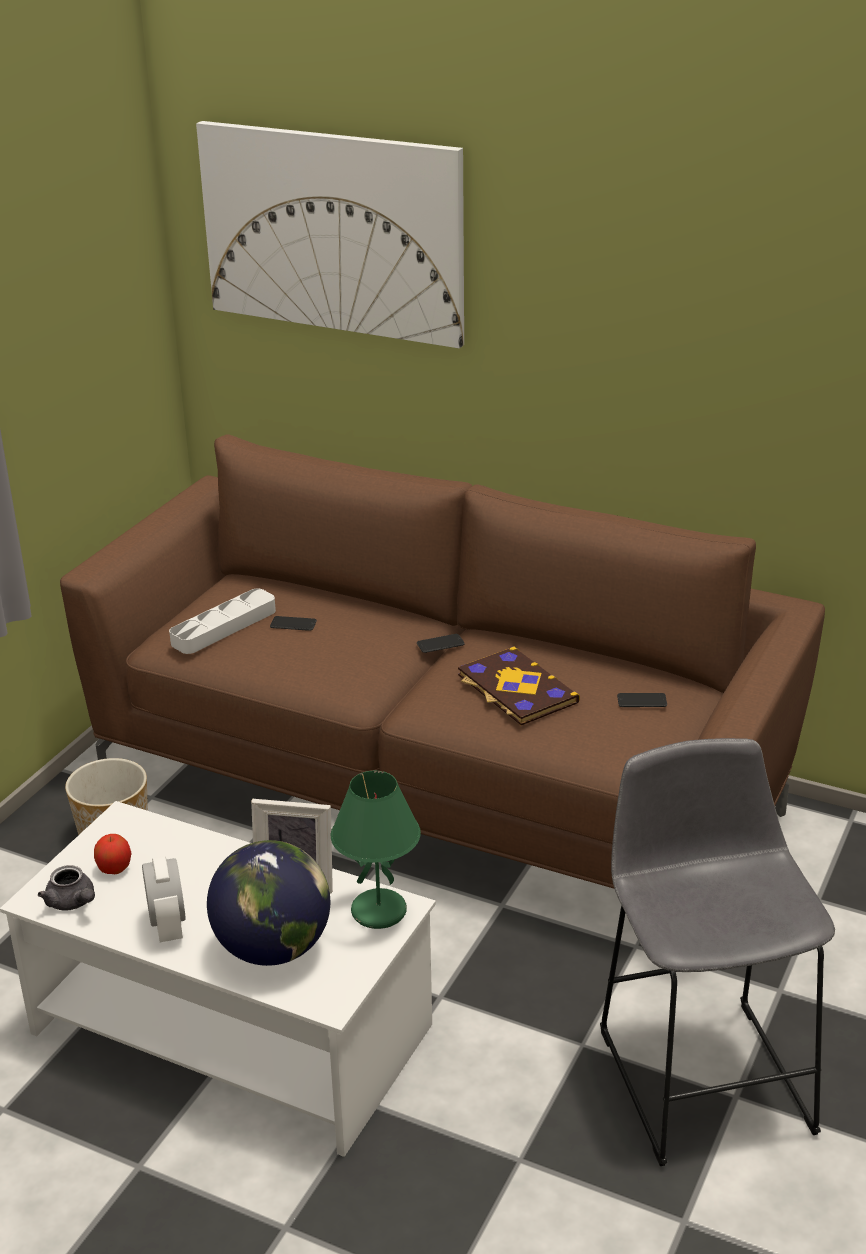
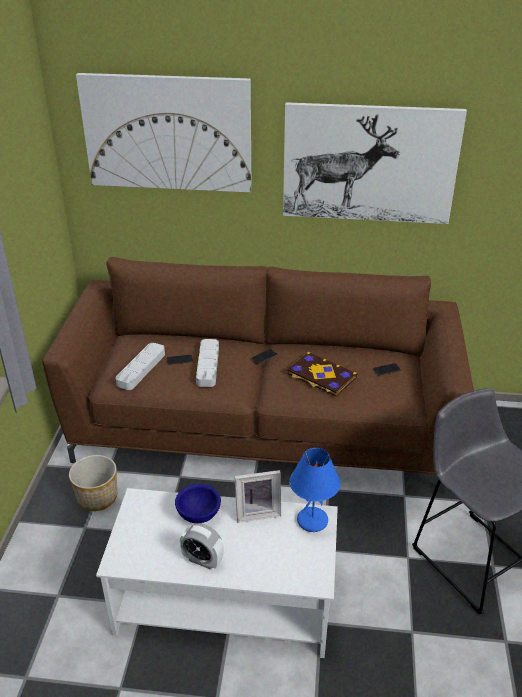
camera: 20 degrees left, 5 degrees up
grey teapot [38,865,95,911] -> none
apple [94,834,131,874] -> none
alarm clock [142,856,186,942] -> alarm clock turned 150 degrees clockwise [180,523,224,570]
globe [207,840,330,966] -> none
green table lamp [331,771,421,929] -> blue table lamp [289,448,341,532]
none -> blue bowl [175,484,221,523]
none -> grey tray [196,339,219,387]
none -> picture [283,102,467,224]

